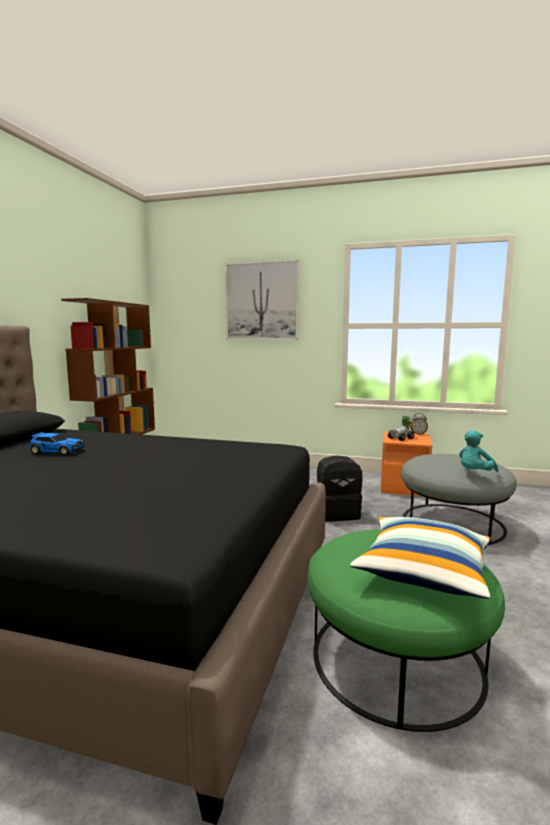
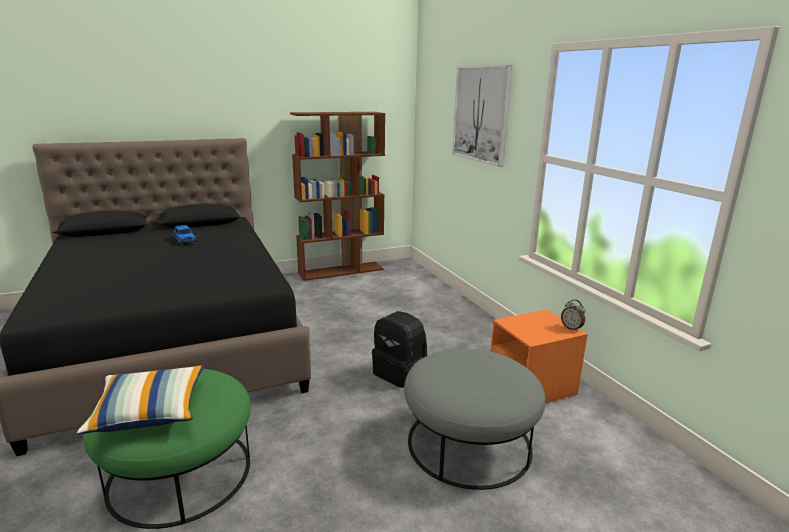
camera: 50 degrees right, 10 degrees up
toy car [388,416,415,441] -> none
turquoise plush toy [459,430,498,472] -> none

